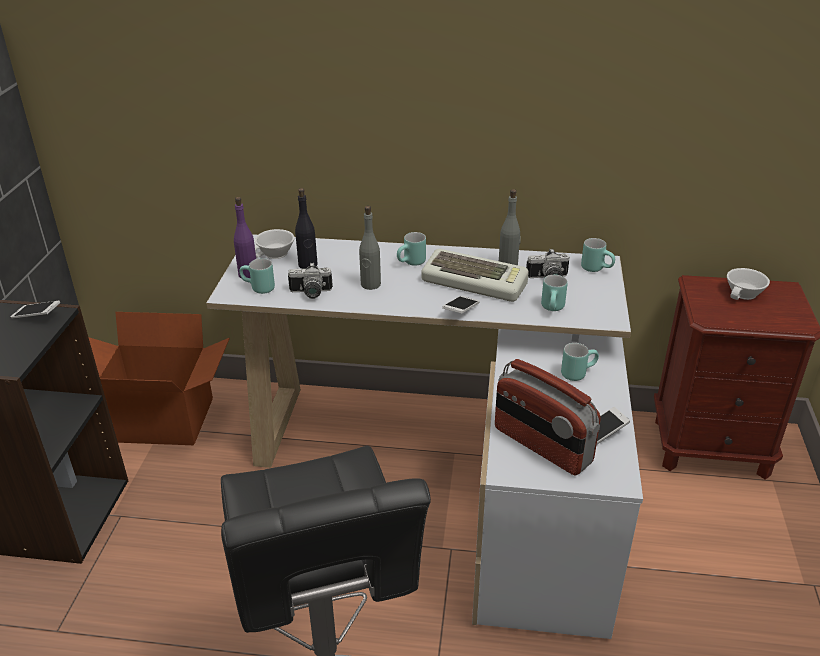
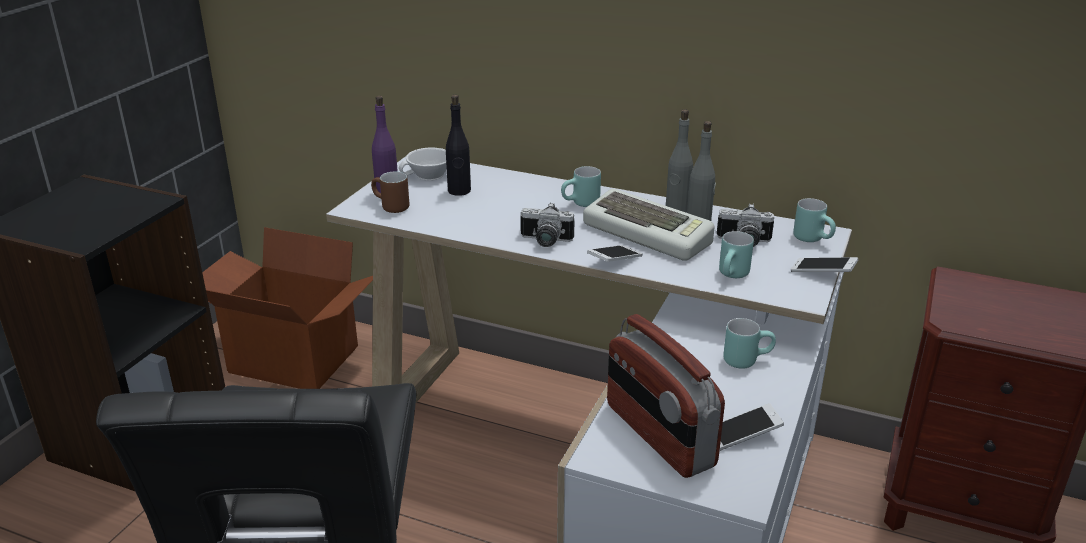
camera: 15 degrees right, 5 degrees down
phone [10,301,61,319] -> phone moved to [791,257,858,272]
turquoise mug [239,258,275,294] -> brown mug [371,172,409,213]
camera [288,262,333,299] -> camera moved to [521,203,574,247]
grey bottle [359,206,381,290] -> grey bottle moved to [666,109,693,212]
white cup [727,268,770,300] -> none

